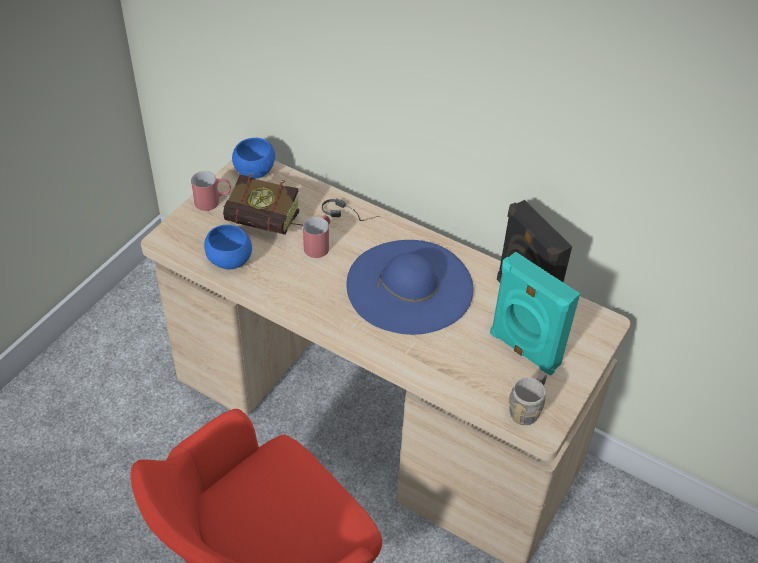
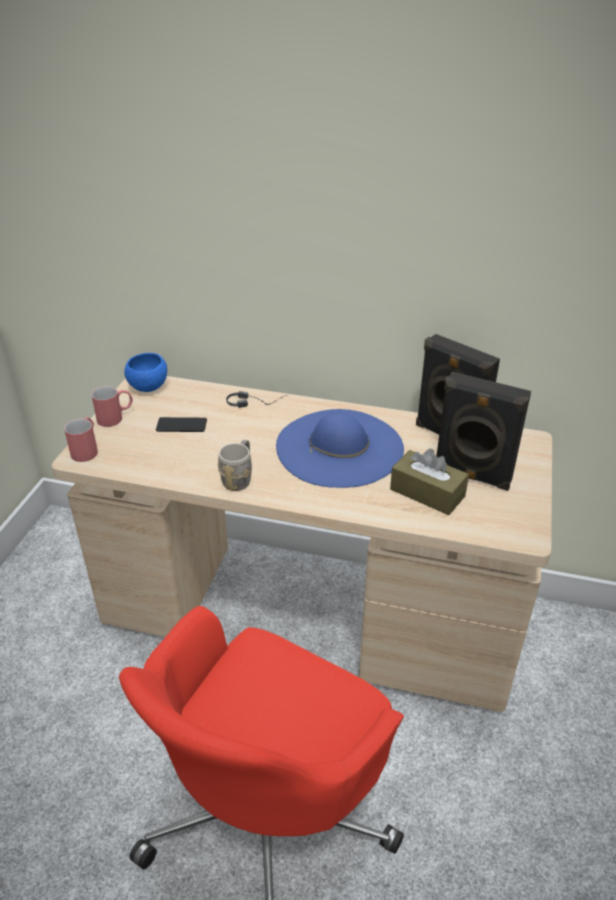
camera: 15 degrees left, 10 degrees down
blue bowl [204,225,252,269] -> none
book [223,173,302,235] -> phone [156,417,207,432]
red mug [303,215,330,258] -> red mug moved to [64,417,98,462]
turquoise speaker [490,252,580,376] -> black speaker [436,372,531,491]
grey mug [508,373,547,425] -> grey mug moved to [217,440,252,491]
none -> brown tissue box [390,449,469,515]

